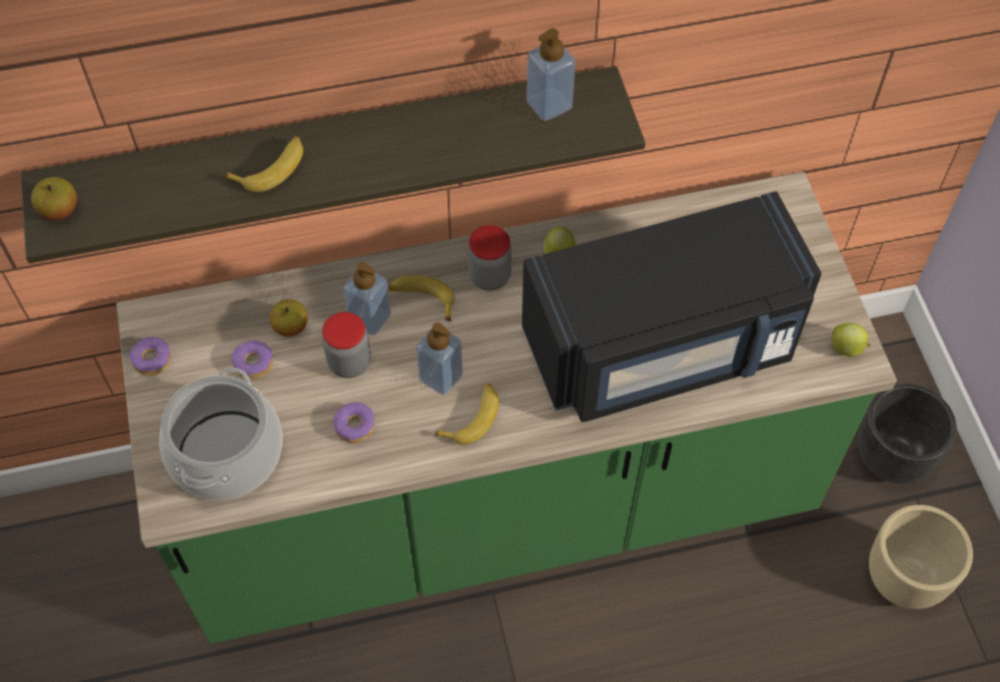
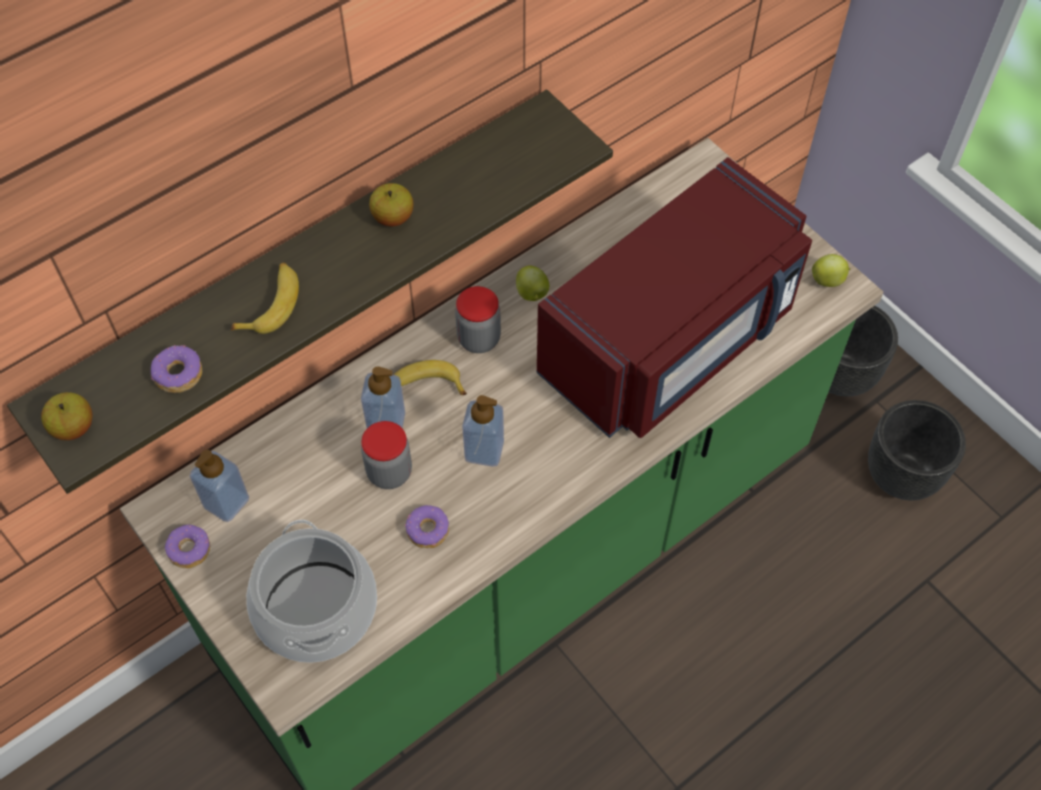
camera: 25 degrees left, 0 degrees up
donut [231,340,273,379] -> donut moved to [151,345,202,393]
apple [269,299,308,337] -> apple moved to [369,183,413,227]
banana [435,384,499,445] -> none
black microwave [522,191,822,422] -> red microwave [537,157,812,438]
soap dispenser [527,28,575,121] -> soap dispenser moved to [190,450,249,522]
beige planter [869,505,973,609] -> black planter [868,400,966,500]

